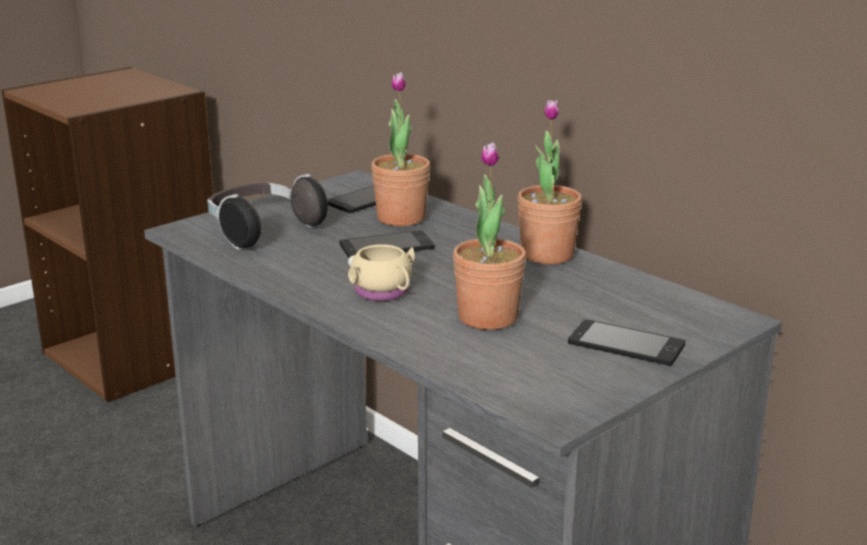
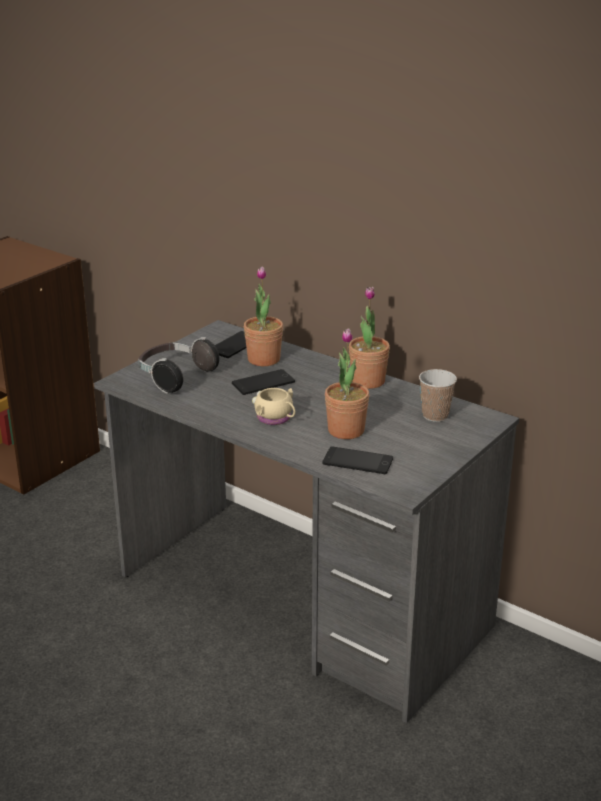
camera: 10 degrees left, 5 degrees up
phone [568,320,685,366] -> phone moved to [322,447,393,474]
none -> cup [419,369,457,422]

